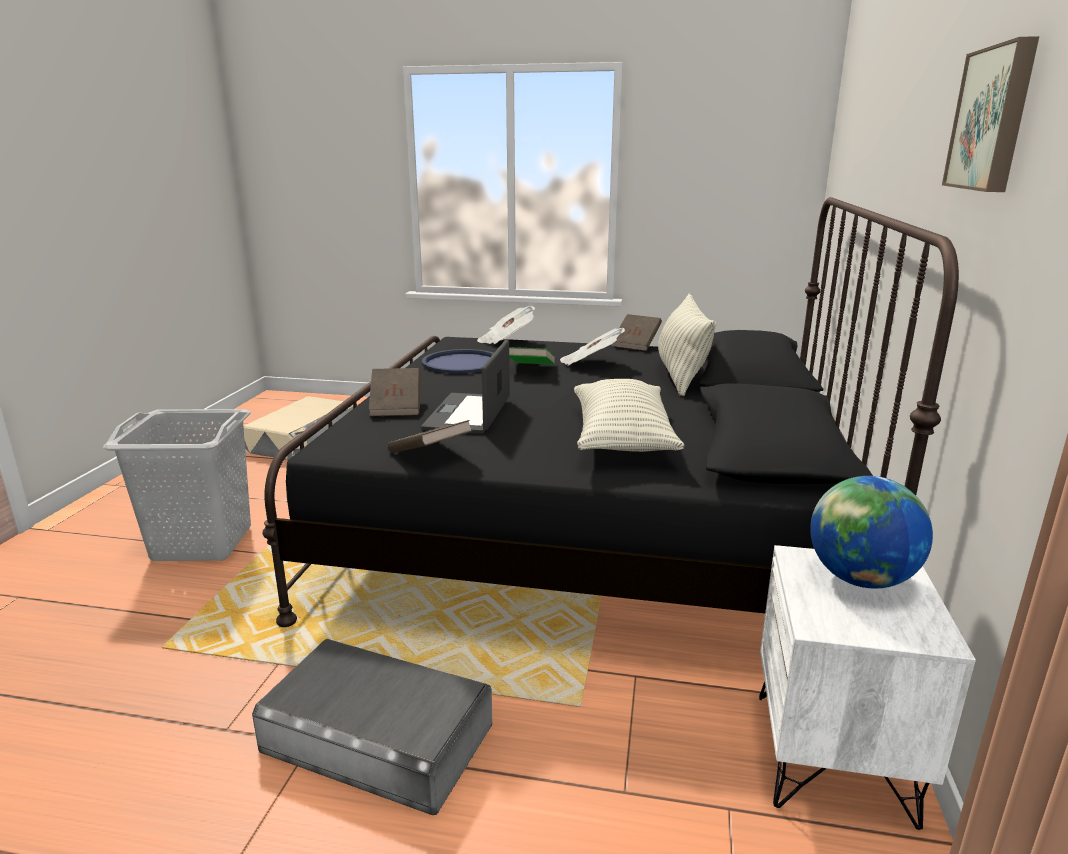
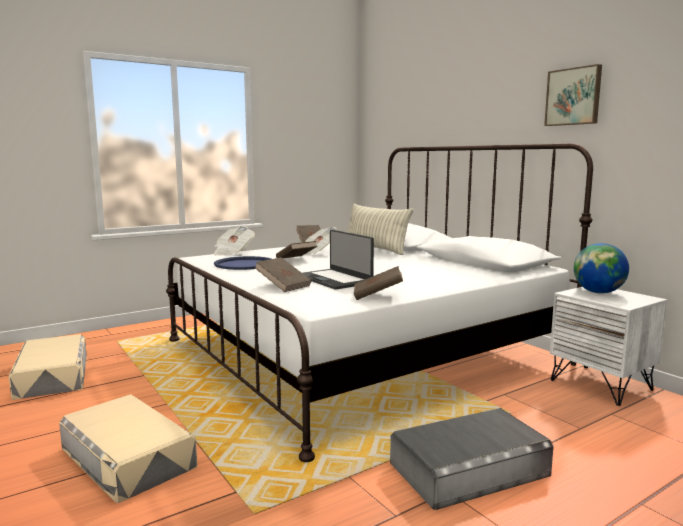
camera: 45 degrees left, 10 degrees down
grey laundry basket [103,409,251,561] -> beige storage box [59,394,197,503]
black bed [263,197,959,627] -> white bed [166,143,593,462]
green book [509,347,555,365] -> brown book [276,241,318,258]
pillow [574,379,685,452] -> none

